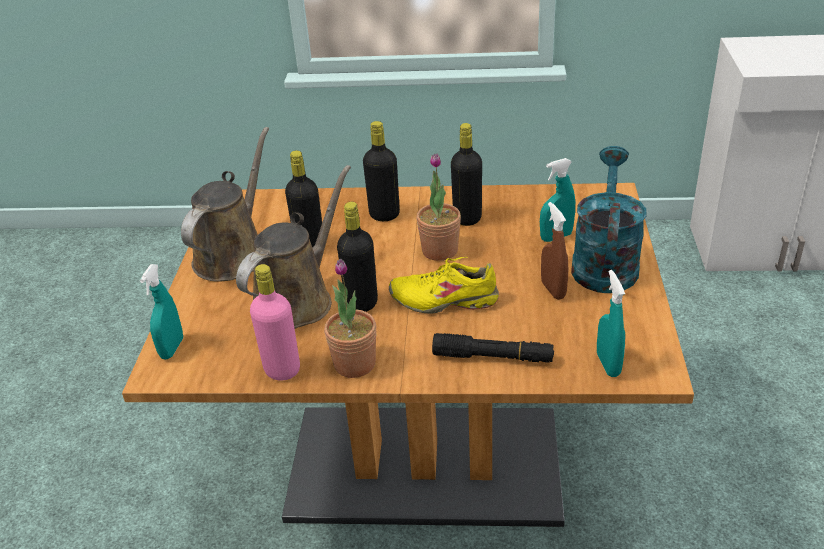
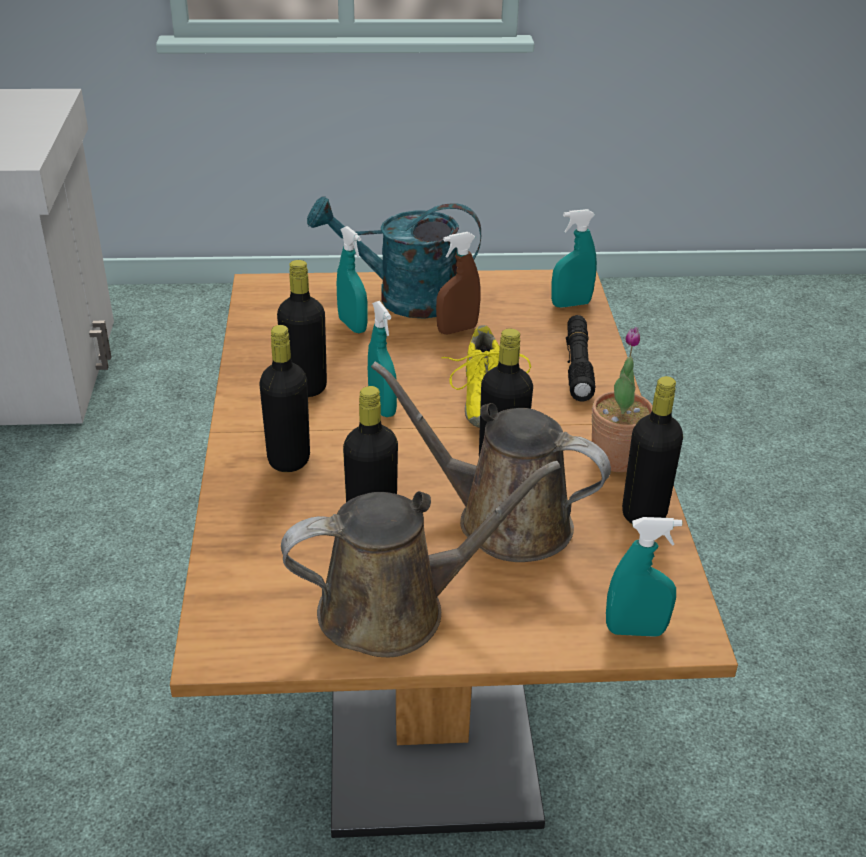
camera: 100 degrees left, 0 degrees up
brown watering can [181,127,269,282] -> brown watering can turned 150 degrees clockwise [281,461,561,658]
pink bottle [250,264,300,381] -> black bottle [622,376,683,524]
potted plant [416,153,461,261] -> turquoise spray bottle [368,301,397,417]

